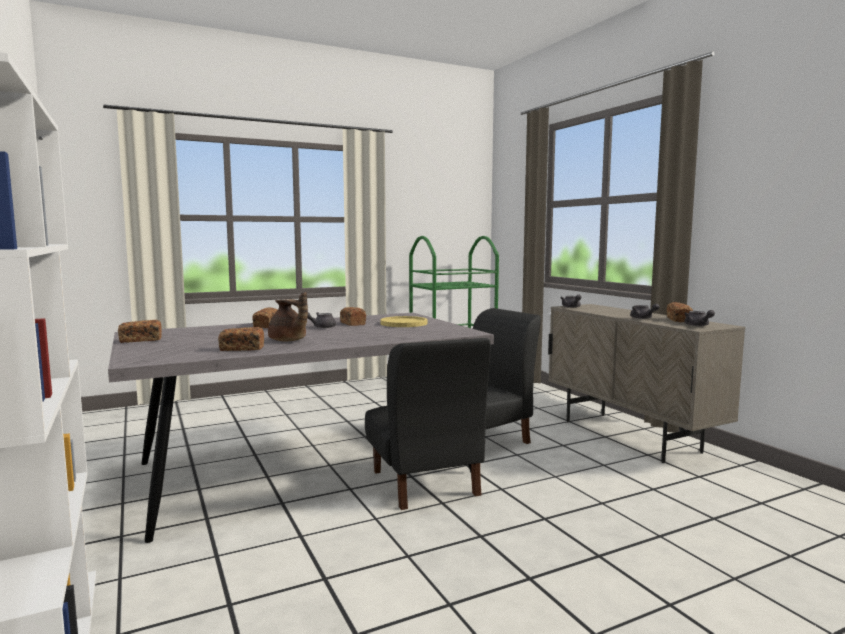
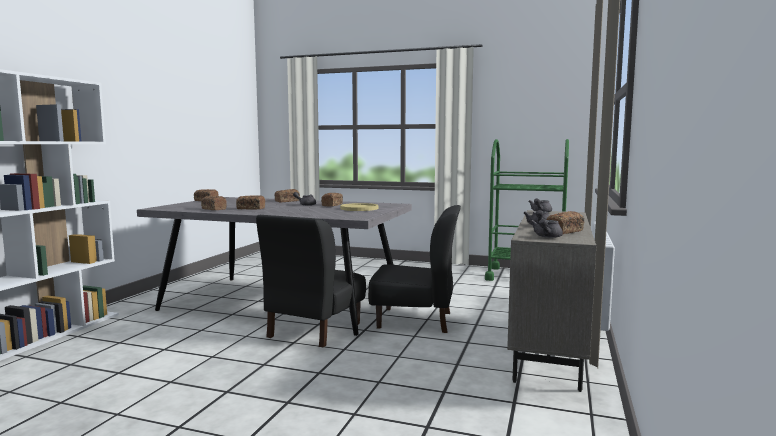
camera: 45 degrees right, 0 degrees up
brown teapot [268,292,308,341] -> bread [236,195,265,209]

